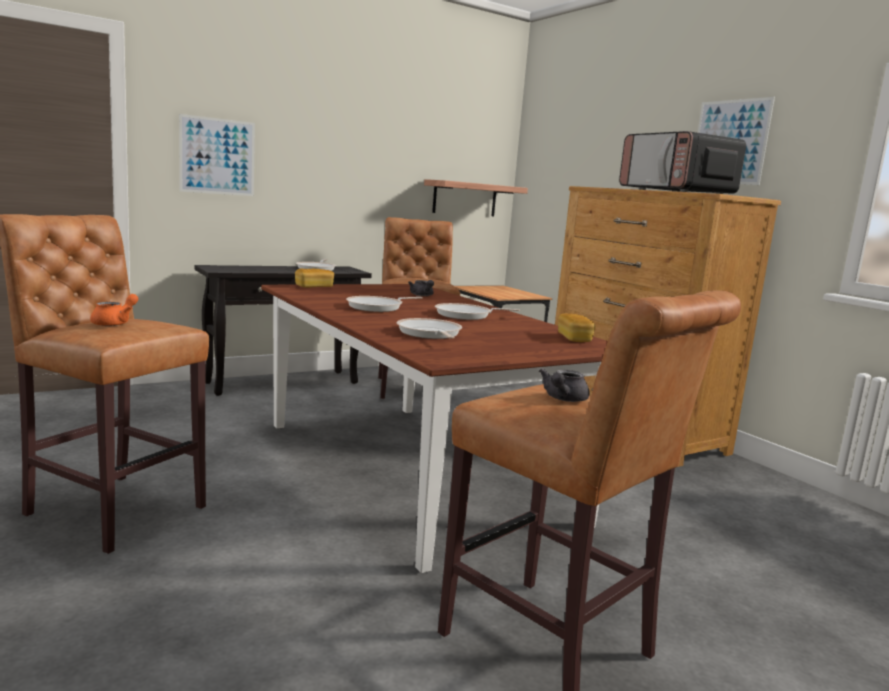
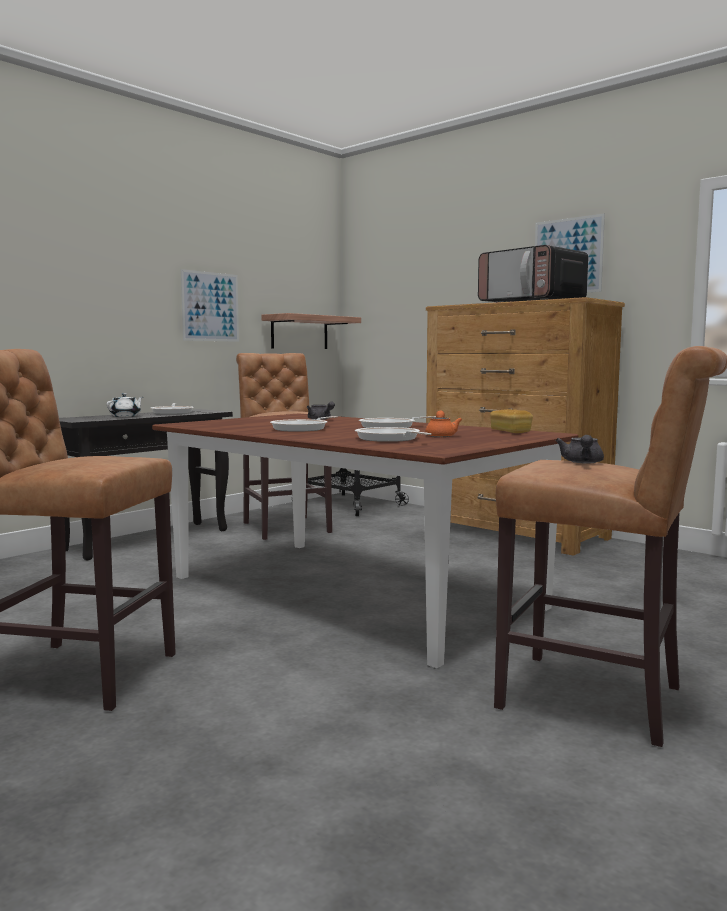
camera: 15 degrees left, 5 degrees down
orange teapot [90,294,138,326] -> orange teapot moved to [425,411,462,437]
picture [179,114,255,196] -> picture moved to [181,269,239,342]
bread [295,268,334,288] -> none
none -> white teapot [107,393,143,417]

